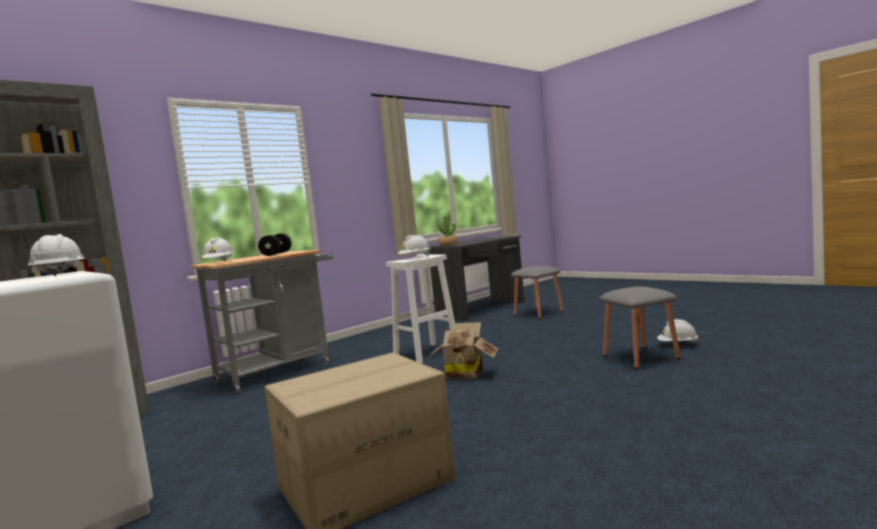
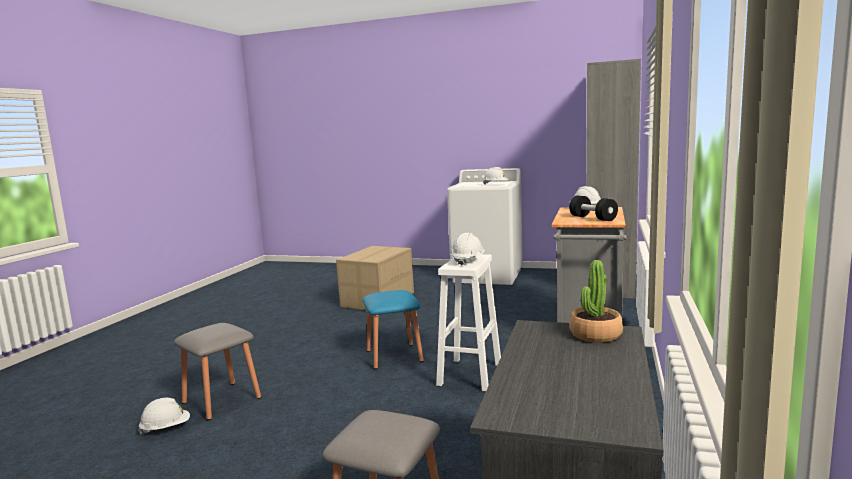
camera: 150 degrees right, 5 degrees up
cardboard box [428,322,498,378] -> blue stool [363,290,424,369]

